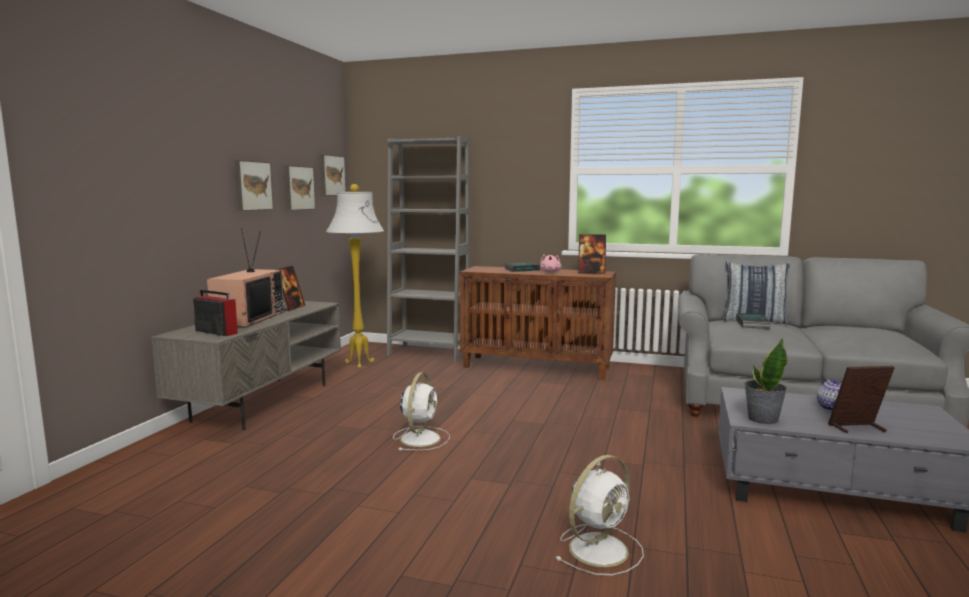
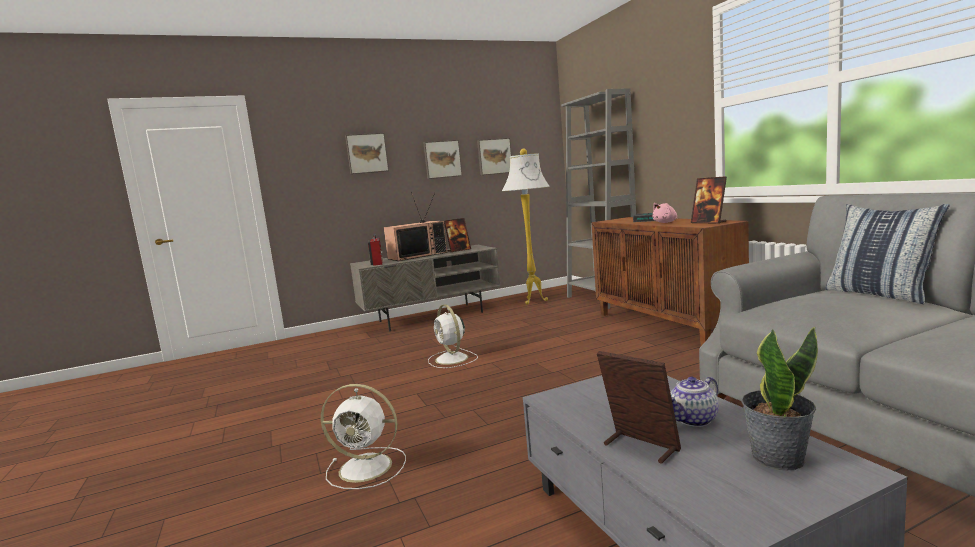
camera: 50 degrees right, 0 degrees up
picture [319,154,346,196] -> picture moved to [345,133,389,174]
white fan [393,372,450,450] -> white fan turned 90 degrees clockwise [428,304,478,368]
book [736,313,771,329] -> none
potted plant [744,338,787,424] -> potted plant moved to [741,327,818,471]

